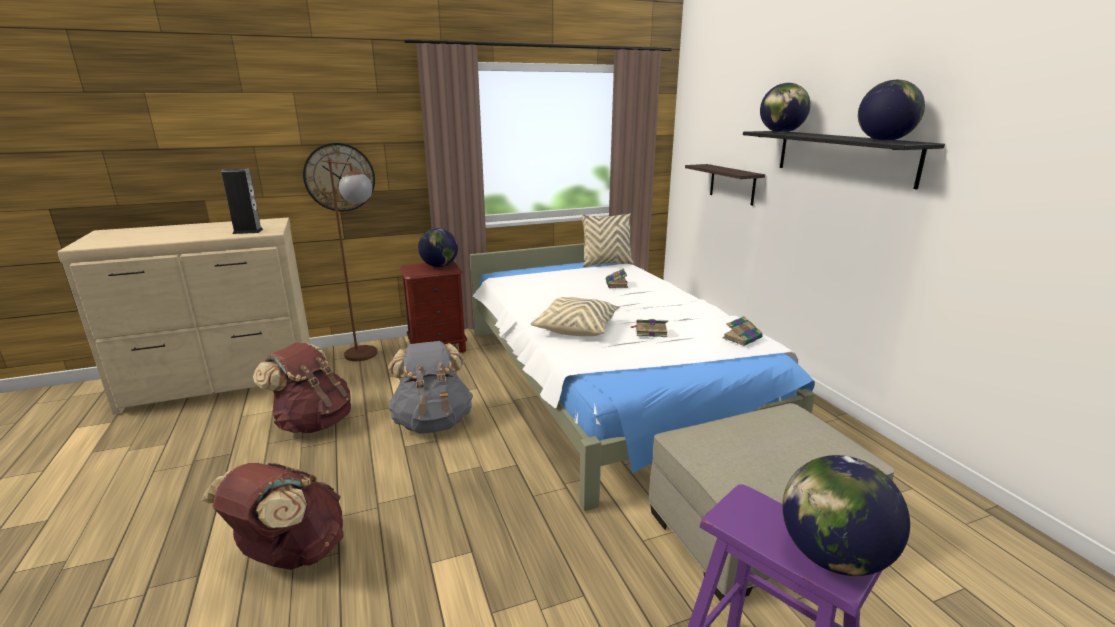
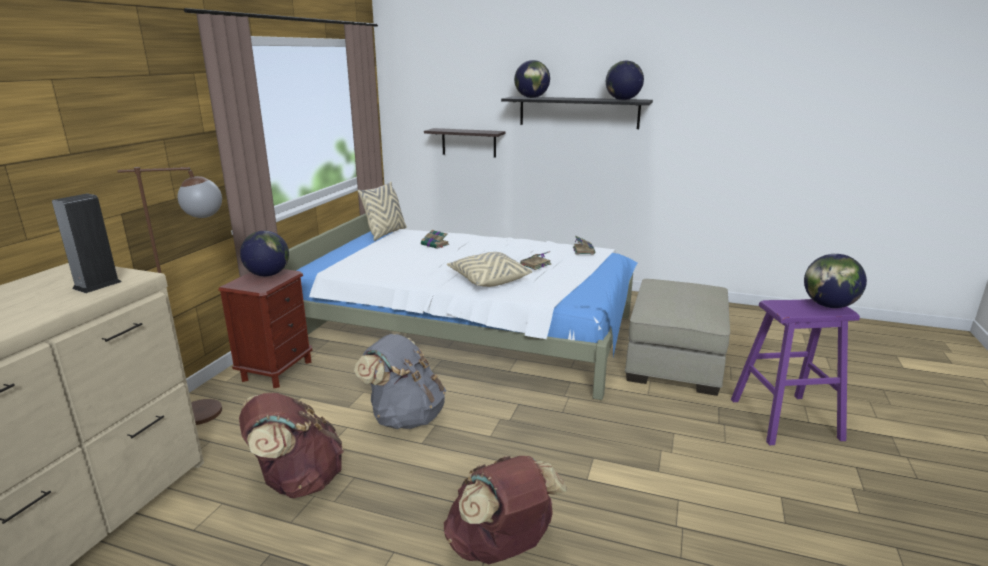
camera: 50 degrees left, 0 degrees up
wall clock [303,143,375,212] -> none

